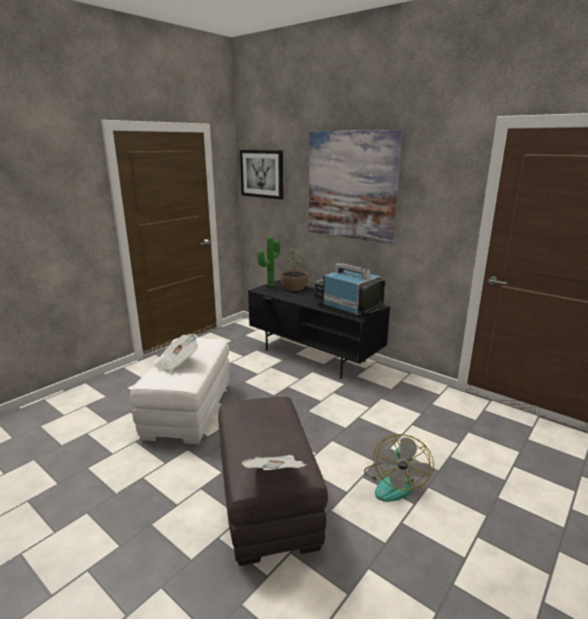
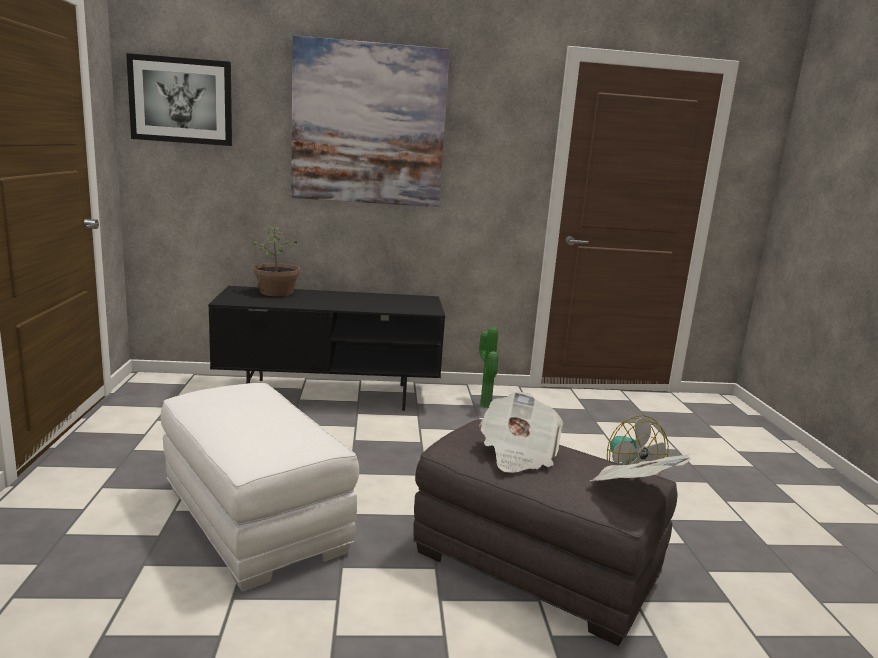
camera: 45 degrees left, 5 degrees down
newspaper [154,334,198,371] -> newspaper moved to [479,392,563,473]
potted plant [258,237,280,286] -> potted plant moved to [479,327,498,408]
television [314,263,385,316] -> none

